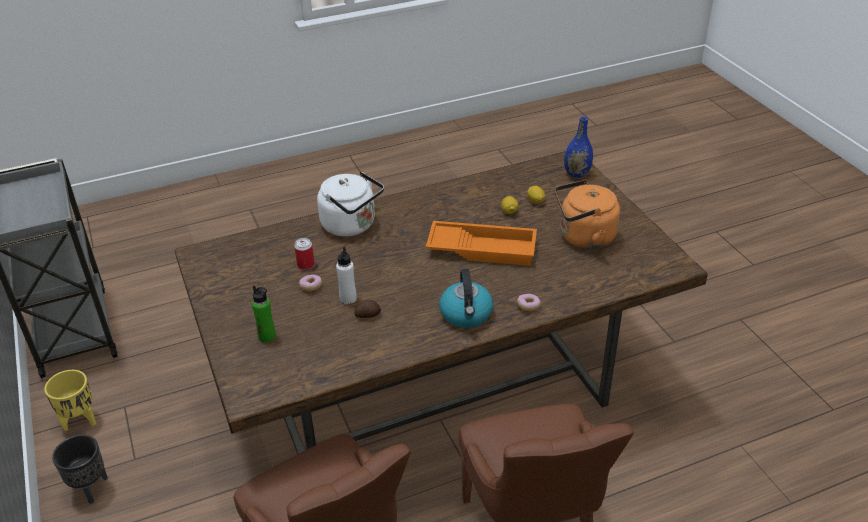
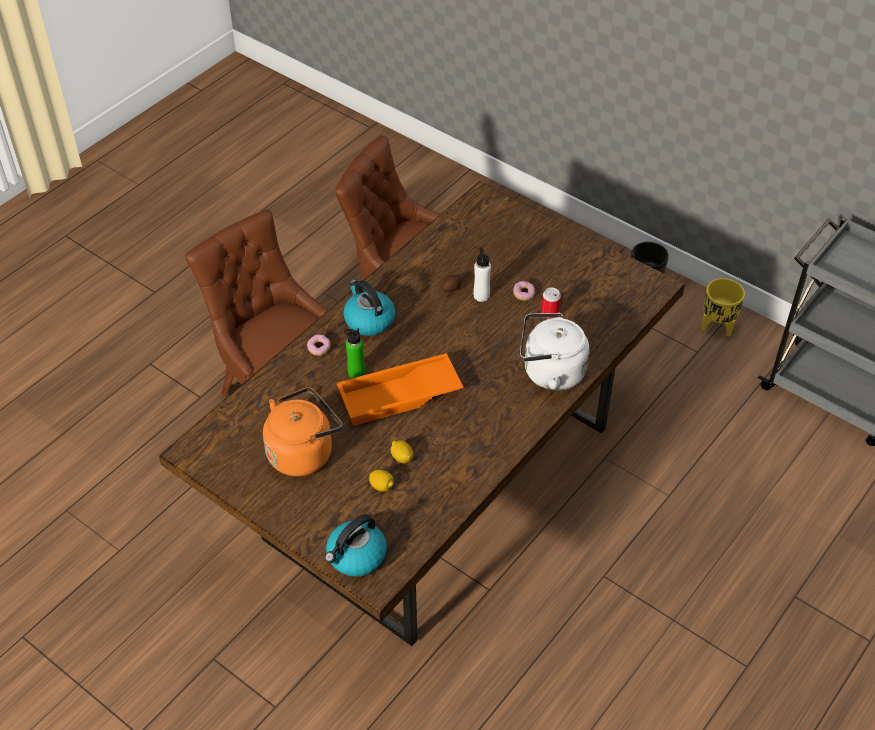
camera: 150 degrees right, 10 degrees up
green bottle [252,285,276,343] -> green bottle moved to [344,329,365,378]
blue vase [564,116,593,178] -> kettle [325,514,387,577]

